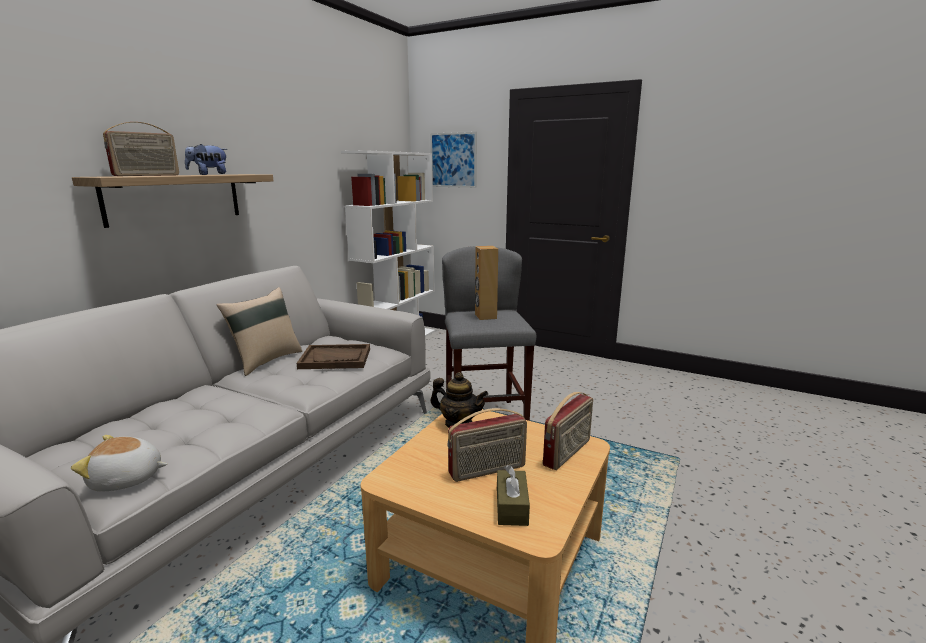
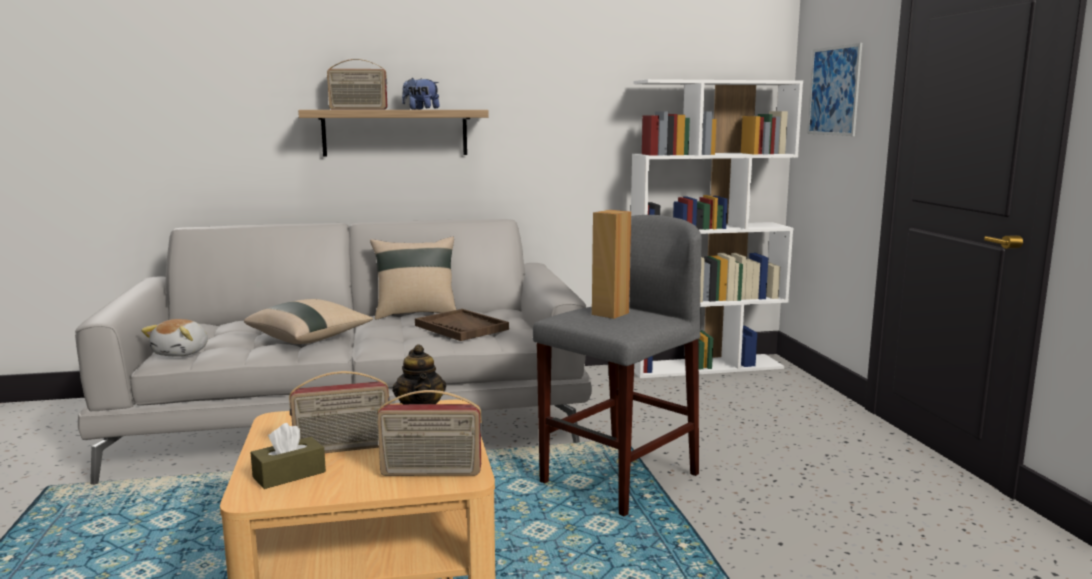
camera: 50 degrees right, 5 degrees down
plush toy [71,435,167,491] -> plush toy turned 120 degrees counterclockwise [141,319,208,357]
radio [447,408,527,482] -> radio turned 45 degrees counterclockwise [289,371,390,453]
none -> beige pillow [244,299,373,344]

